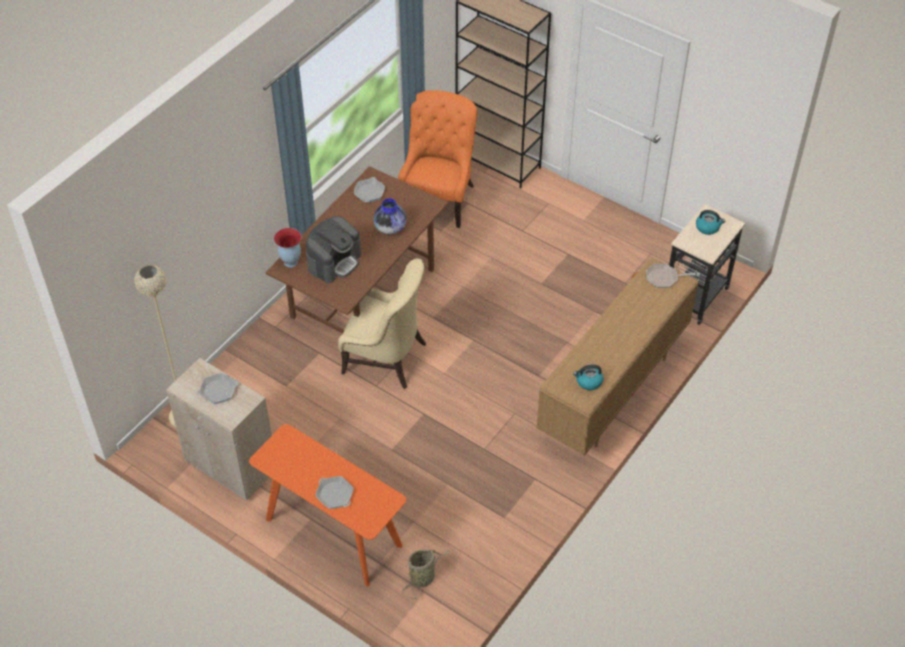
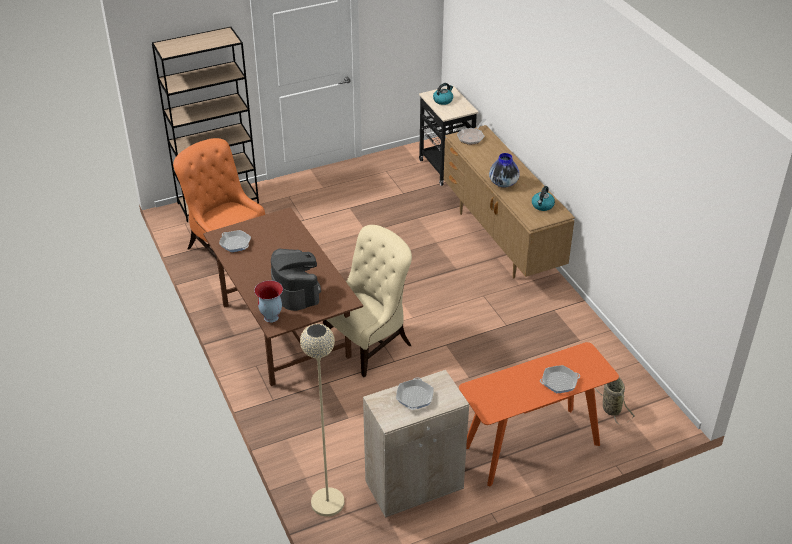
camera: 60 degrees left, 10 degrees down
vase [373,198,407,234] -> vase moved to [489,153,520,187]

